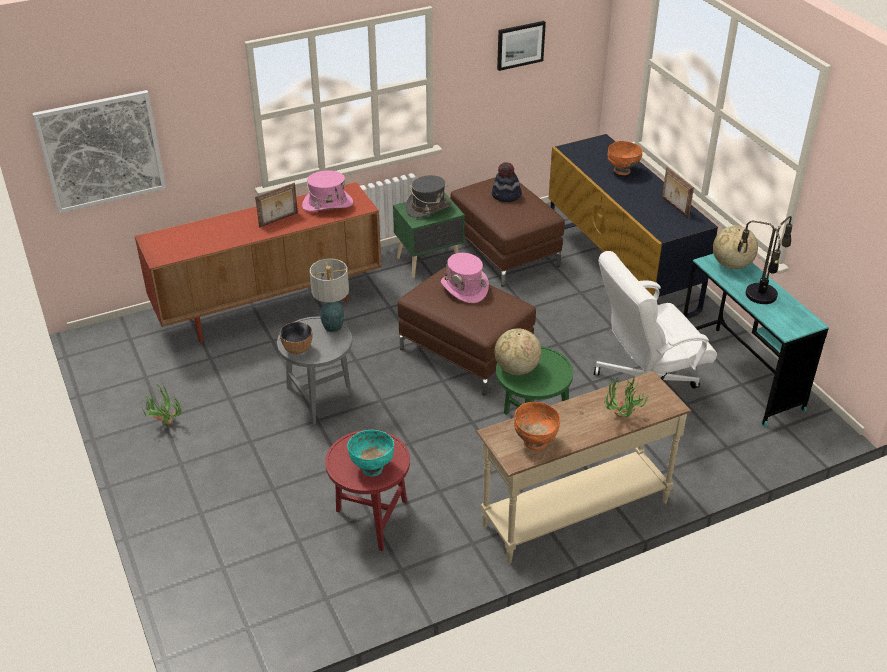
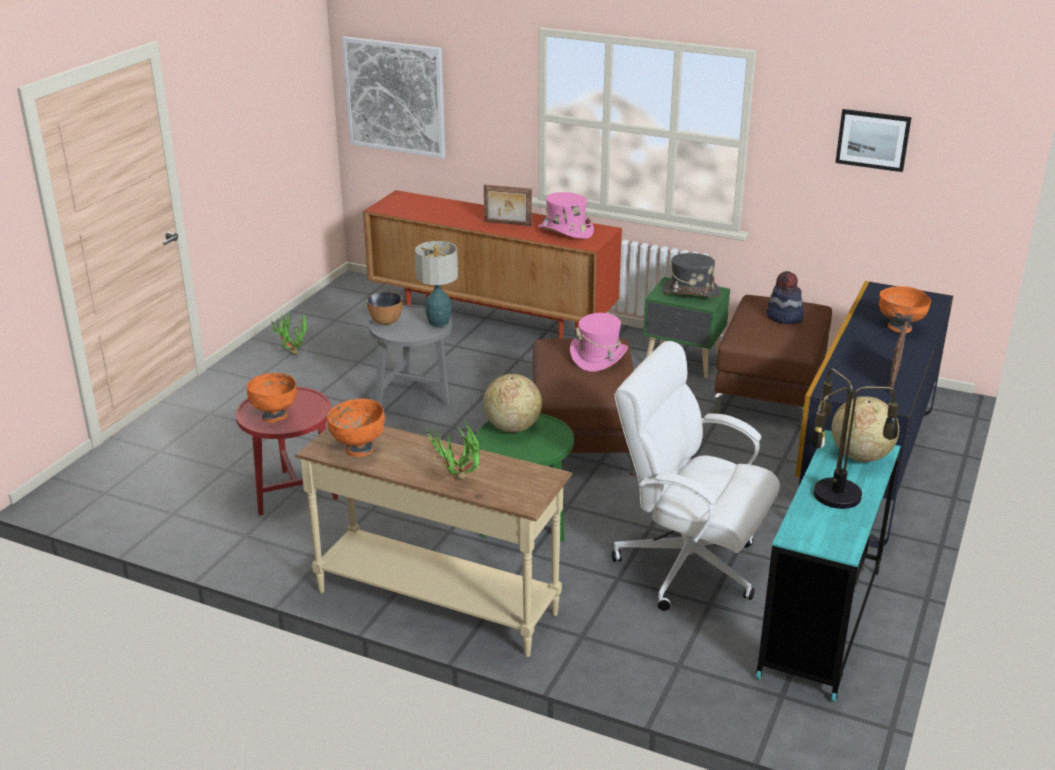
camera: 50 degrees right, 10 degrees down
turquoise bowl [347,430,394,477] -> orange bowl [247,373,297,423]

